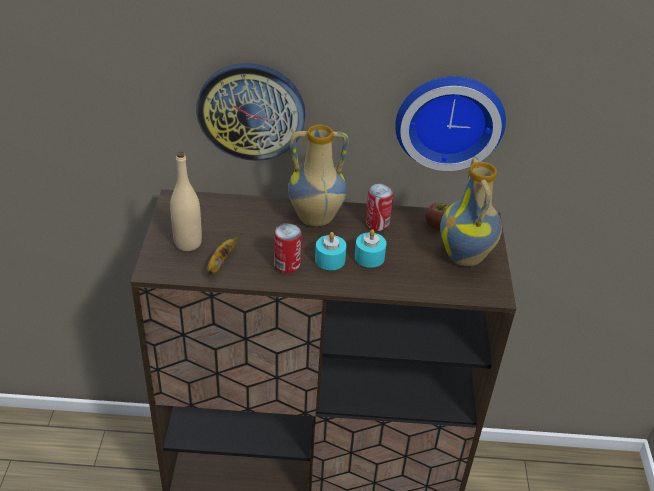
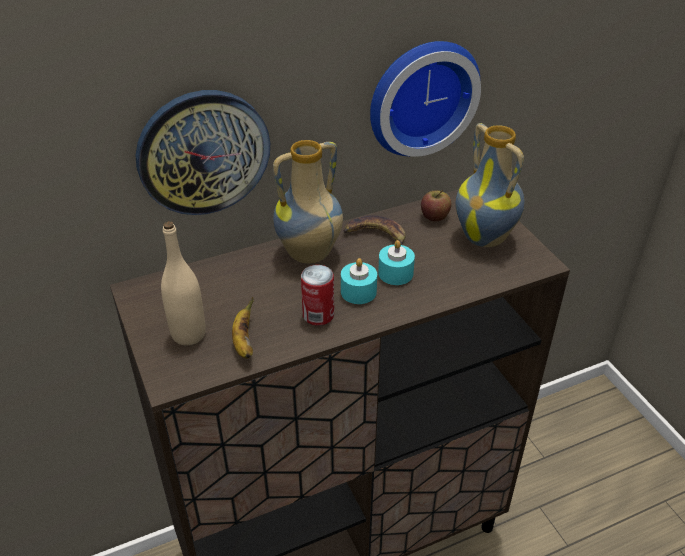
camera: 25 degrees left, 0 degrees up
can [365,184,394,231] -> banana [343,215,406,245]

